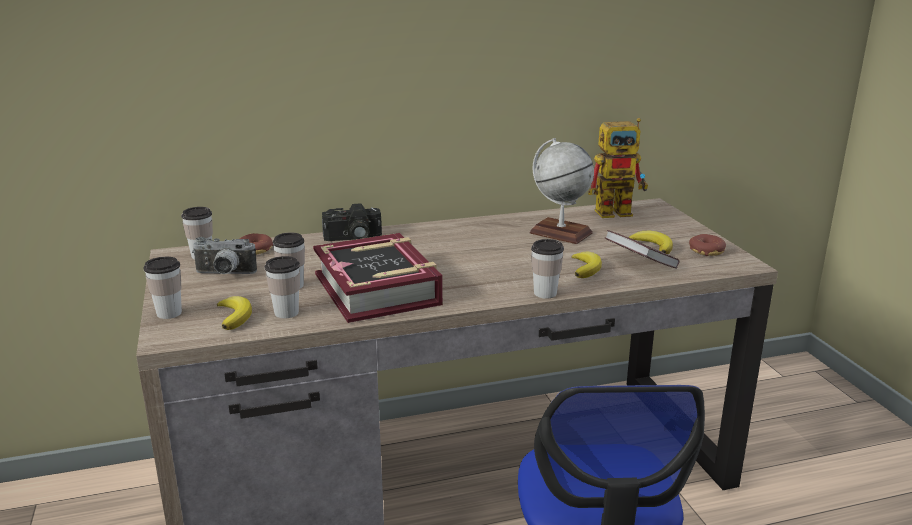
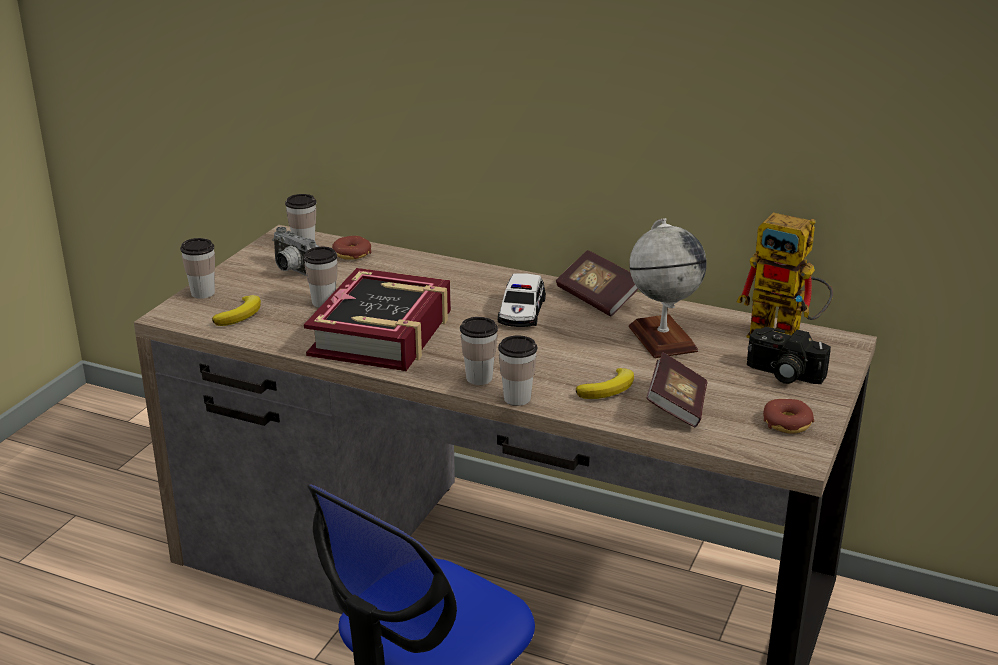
camera: 40 degrees right, 5 degrees up
cup [265,256,300,319] -> cup moved to [460,317,498,385]
camera [322,203,382,241] -> camera moved to [747,327,831,384]
banana [629,230,673,254] -> none
none -> toy car [498,273,546,327]
none -> book [556,250,638,316]

